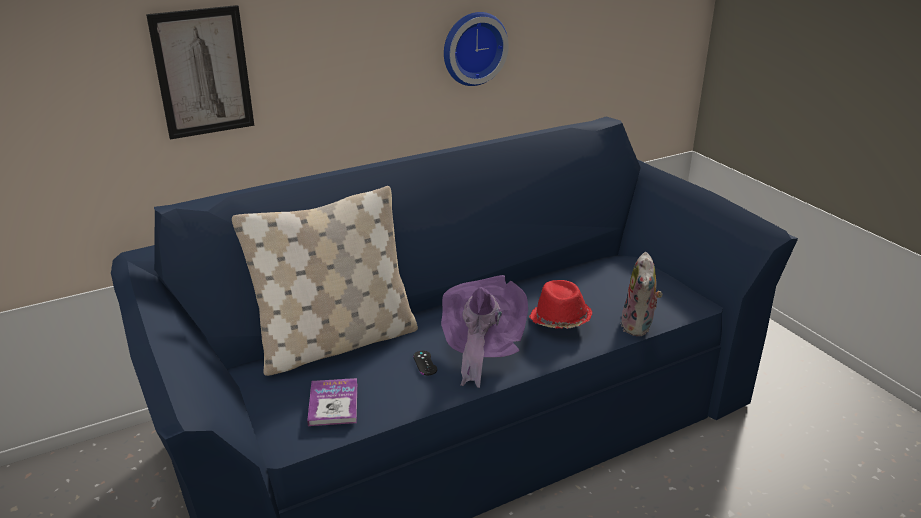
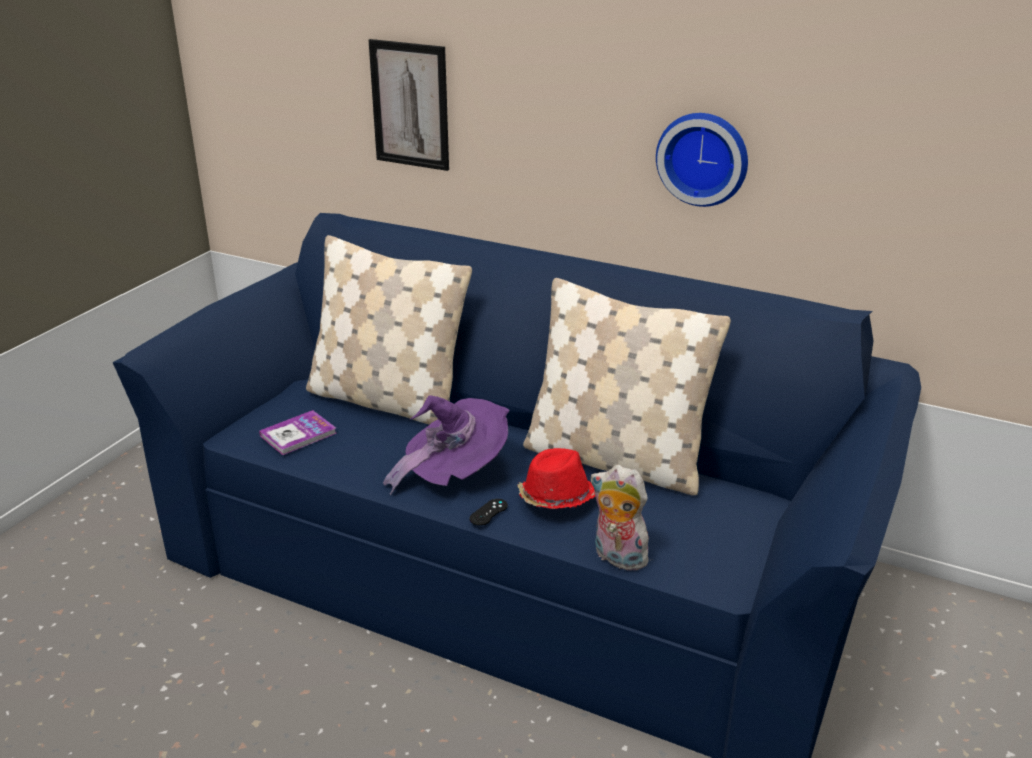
camera: 55 degrees right, 0 degrees up
black game controller [413,351,437,376] -> black game controller moved to [469,499,508,526]
plush toy [620,252,662,336] -> plush toy turned 60 degrees clockwise [590,465,652,571]
none -> beige pillow [523,278,731,496]

